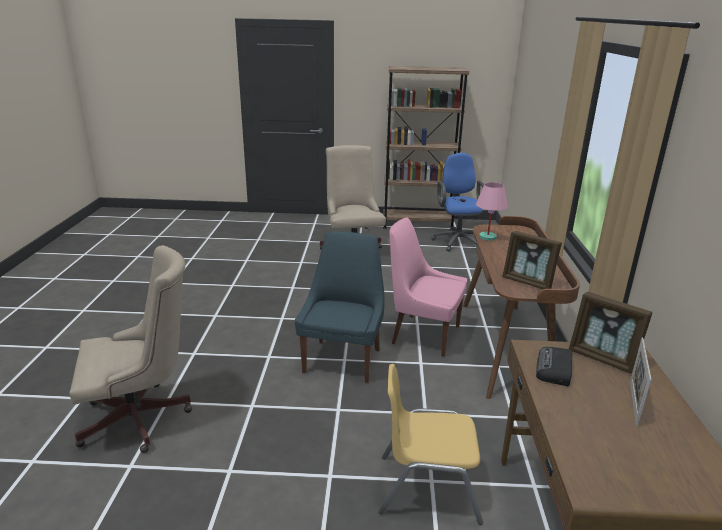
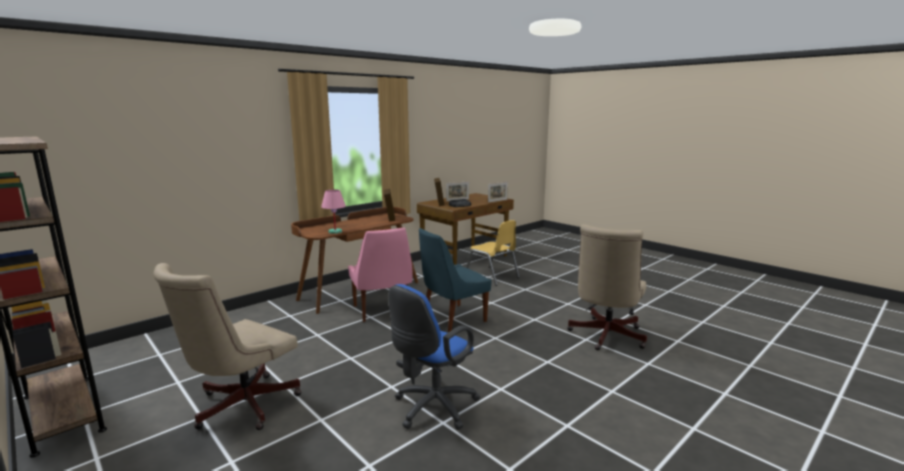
camera: 135 degrees left, 10 degrees down
beige office chair [69,245,192,453] -> beige office chair turned 90 degrees counterclockwise [567,224,647,350]
blue office chair [431,153,484,252] -> blue office chair moved to [389,284,480,430]
none -> picture frame [488,182,508,203]

